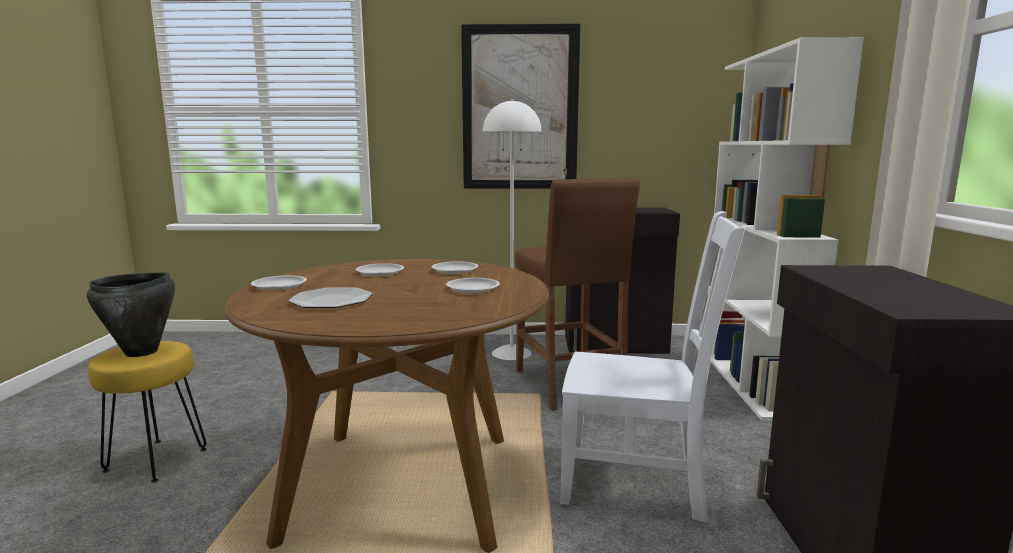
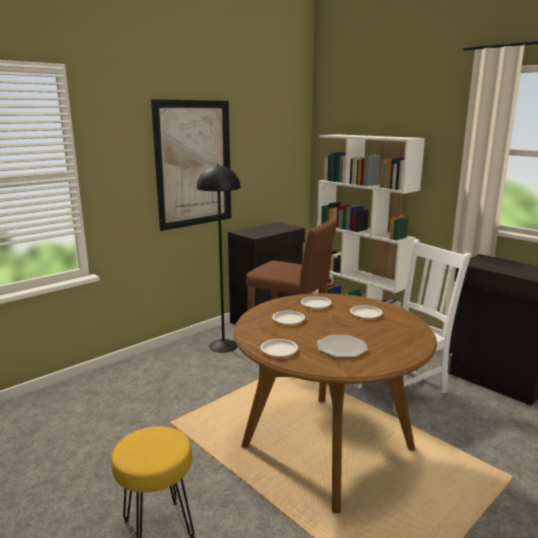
camera: 45 degrees left, 5 degrees up
black cooking pot [87,272,175,357] -> none
white floor lamp [483,99,541,360] -> black floor lamp [197,164,241,353]

